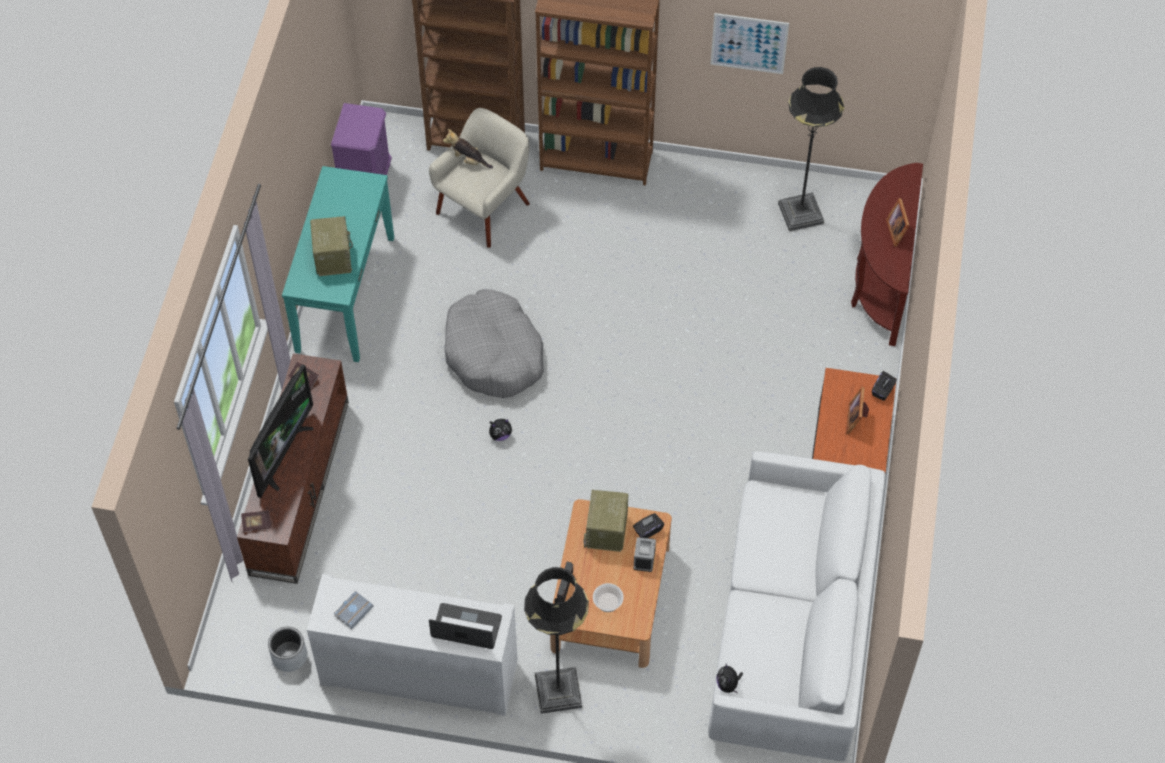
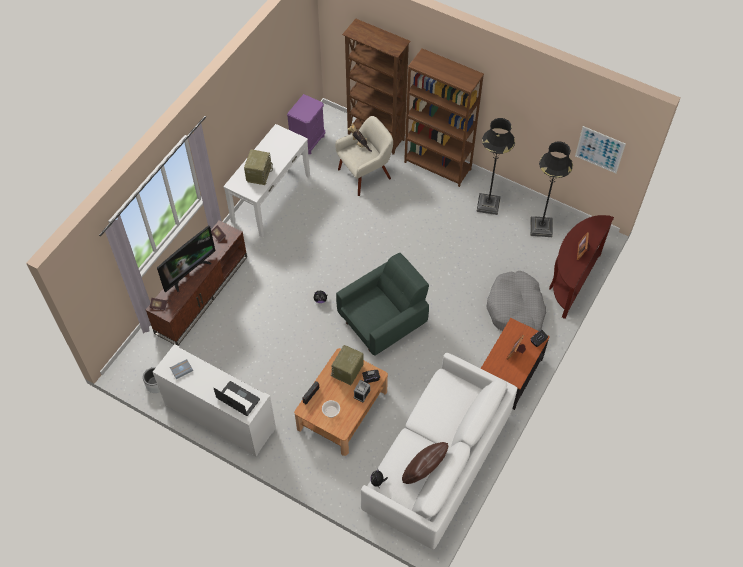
camera: 20 degrees right, 0 degrees up
turquoise console table [282,166,394,362] -> white console table [223,124,310,237]
grey dog bed [444,289,544,398] -> grey dog bed moved to [486,271,546,331]
black floor lamp [524,567,589,714] -> black floor lamp moved to [476,118,515,215]
picture [711,13,789,74] -> picture moved to [575,126,626,173]
none -> green armchair [336,253,429,356]
none -> brown pillow [402,442,448,484]

